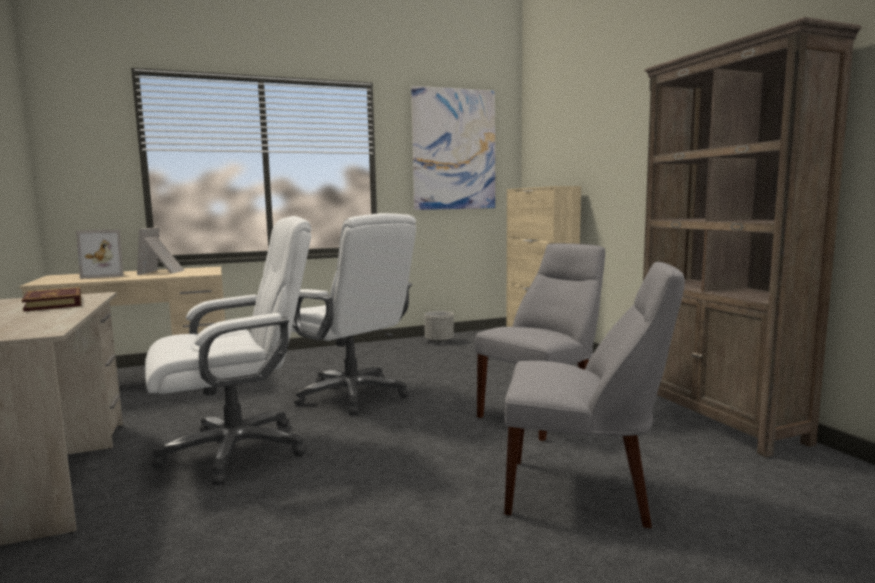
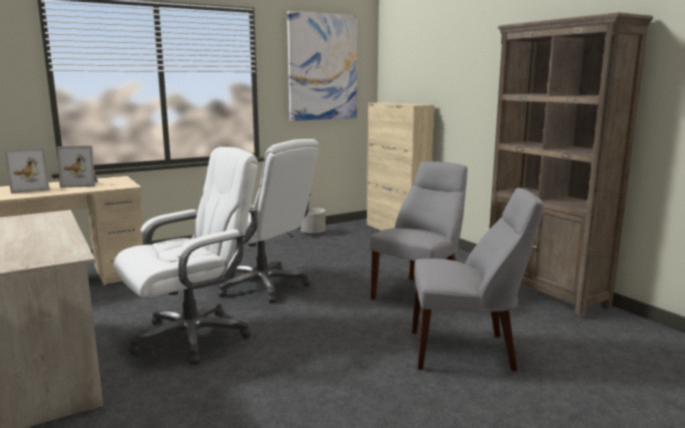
camera: 10 degrees left, 5 degrees up
book [22,287,81,312] -> none
picture frame [137,227,185,275] -> picture frame turned 90 degrees counterclockwise [57,146,98,188]

